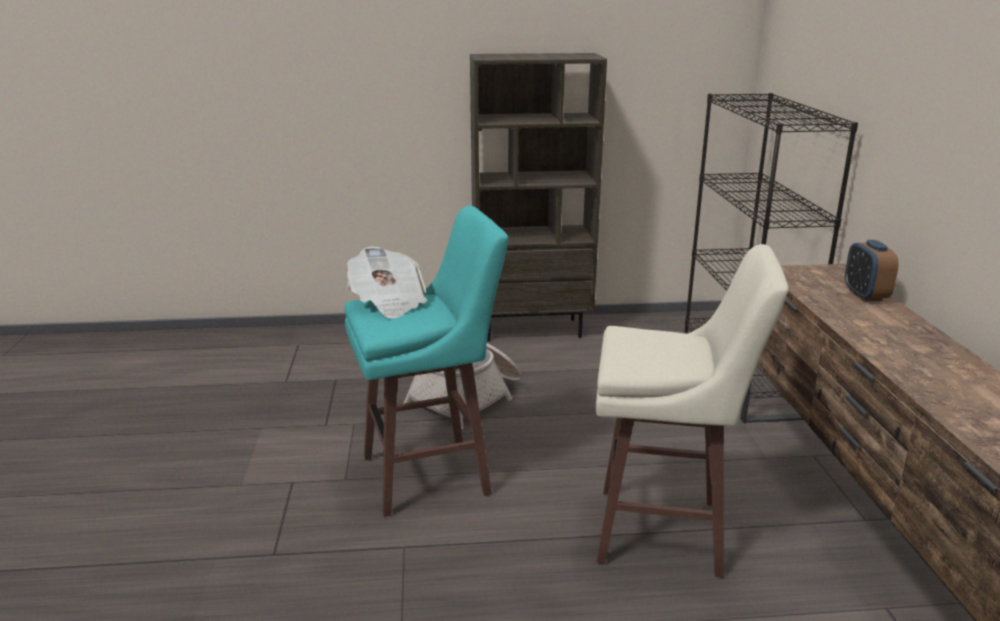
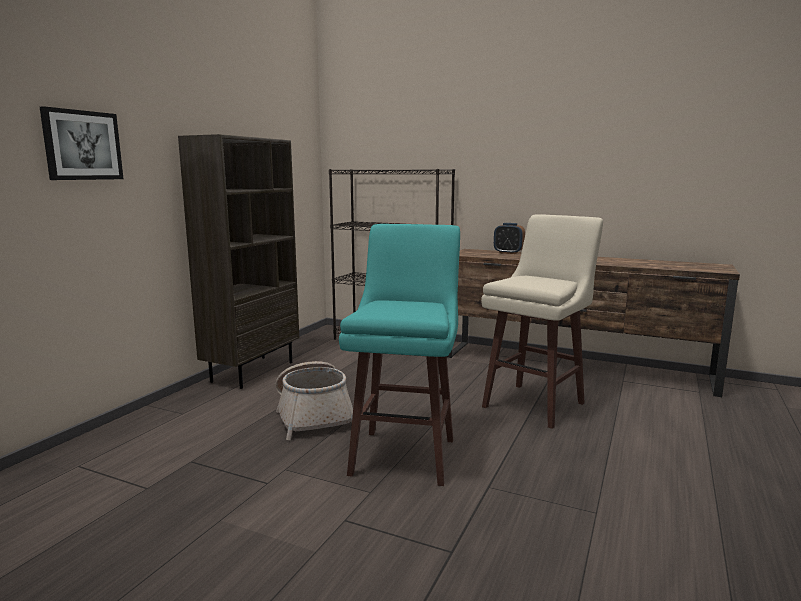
camera: 60 degrees left, 10 degrees down
newspaper [347,246,427,319] -> none
none -> picture [40,106,124,180]

